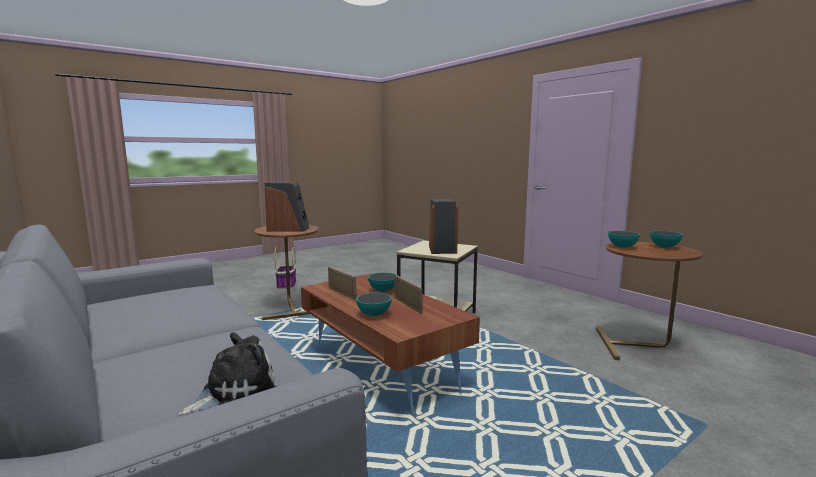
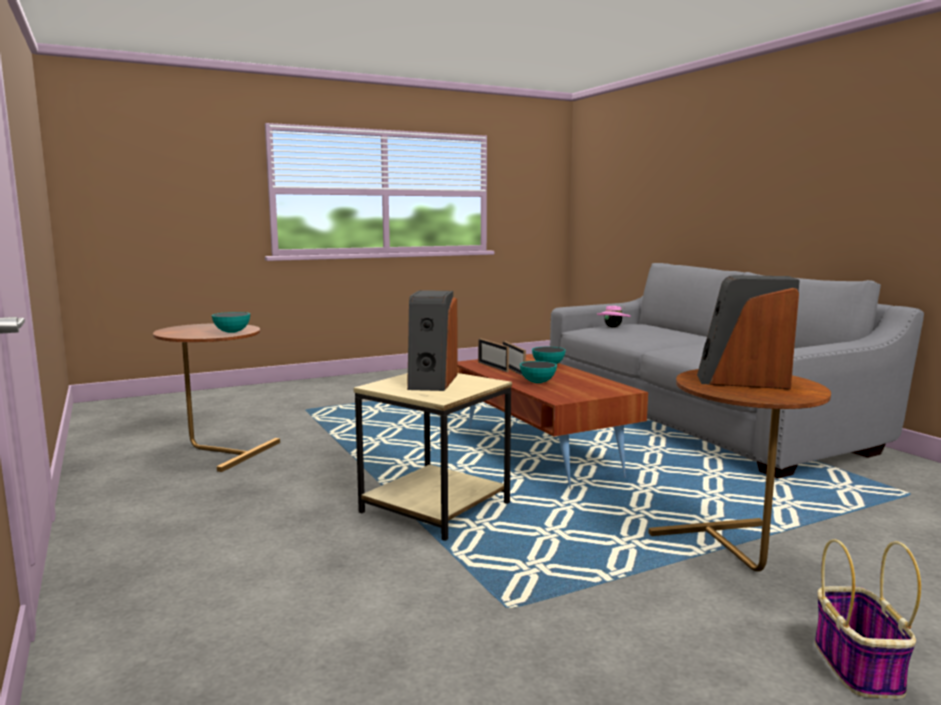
camera: 170 degrees left, 0 degrees up
plush toy [178,332,277,416] -> pink hat [597,306,631,328]
picture frame [328,267,356,300] -> picture frame moved to [478,338,509,372]
bowl [650,231,683,248] -> none

